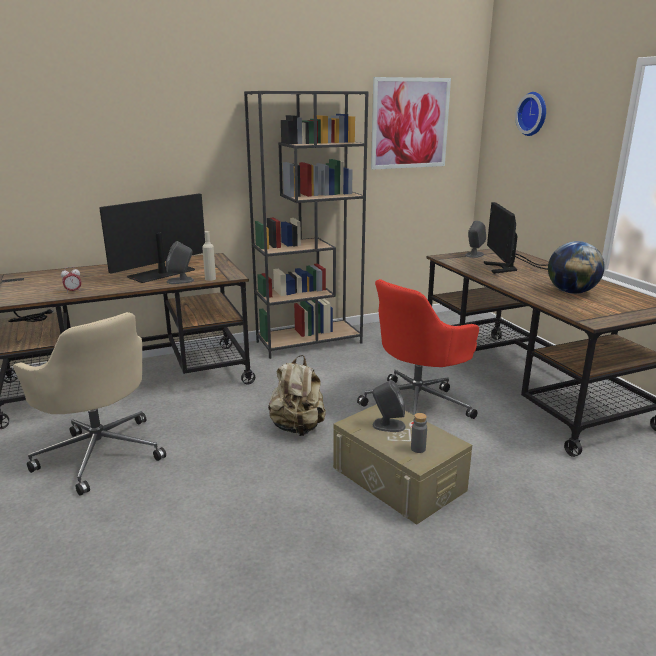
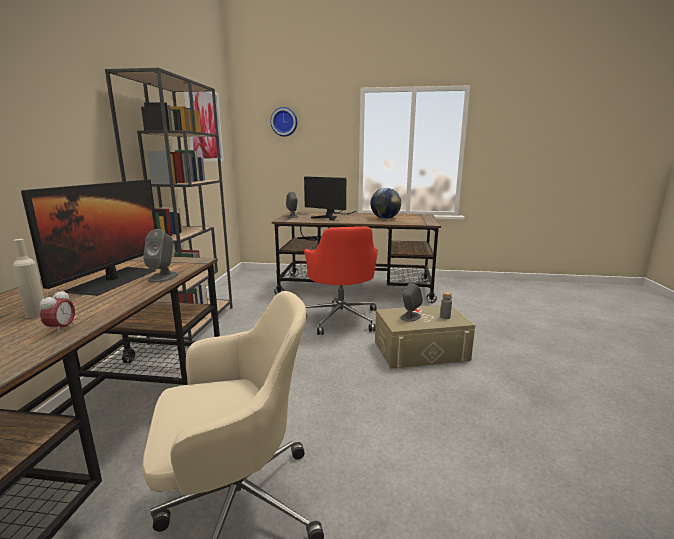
camera: 60 degrees left, 5 degrees down
monitor [99,194,205,283] -> monitor turned 150 degrees counterclockwise [21,180,157,296]
beige bottle [202,231,216,281] -> beige bottle moved to [12,239,44,318]
beige backpack [268,355,326,436] -> none

